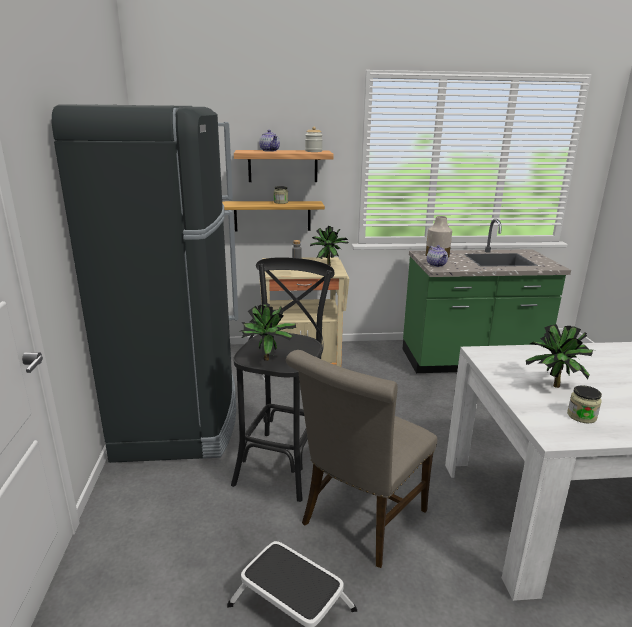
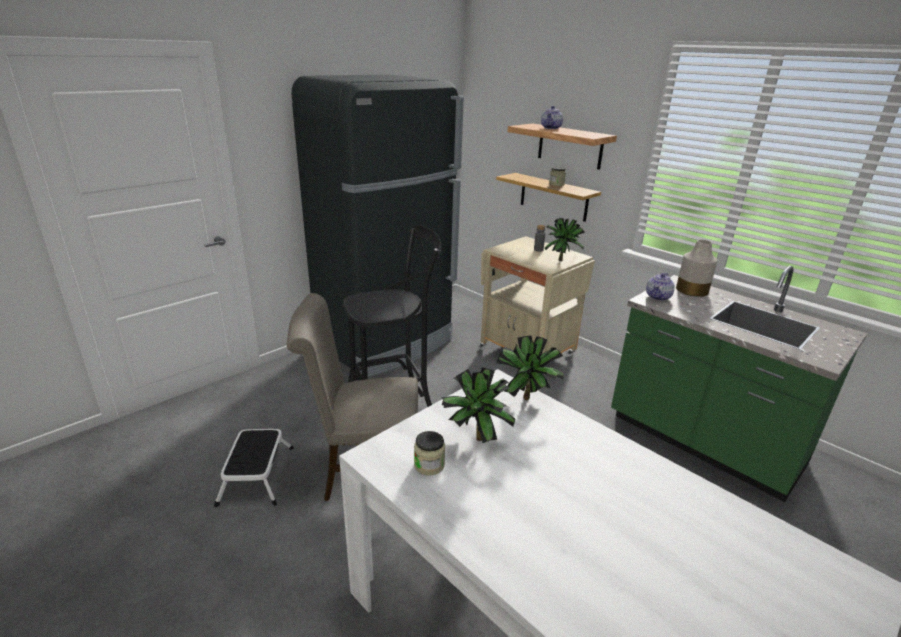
camera: 50 degrees right, 5 degrees up
potted plant [241,304,296,361] -> potted plant moved to [496,335,564,400]
jar [305,127,323,152] -> none

